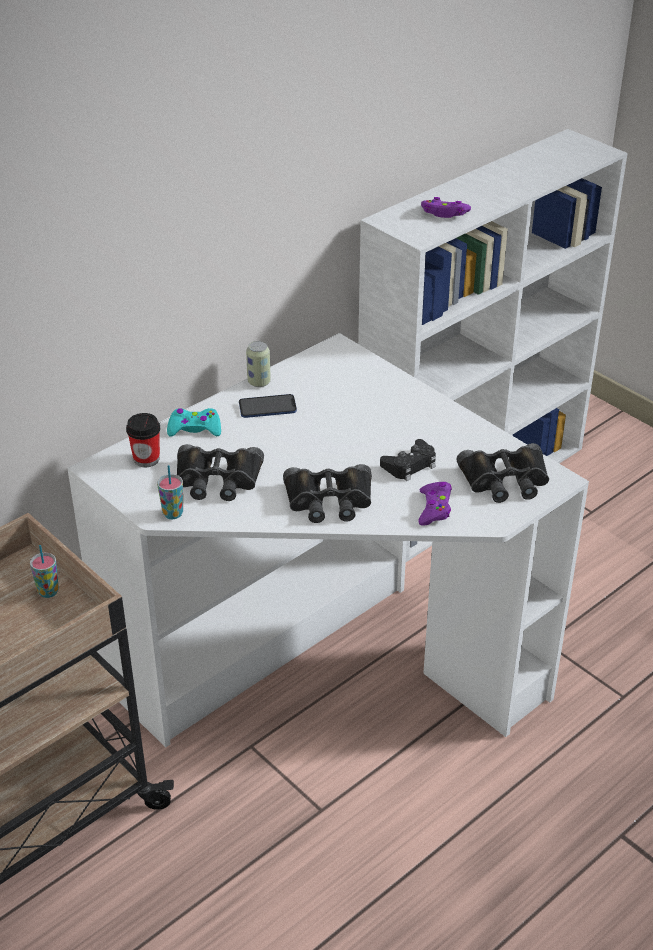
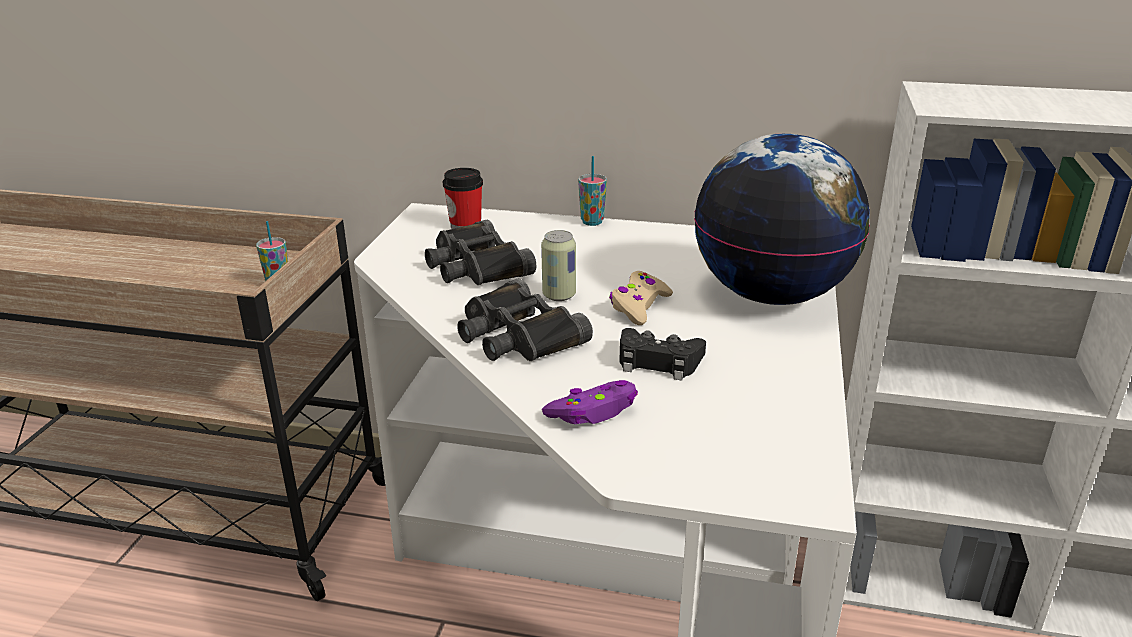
camera: 55 degrees right, 10 degrees down
cup [157,465,183,519] -> cup moved to [578,156,607,226]
turquoise game controller [167,408,221,437] -> none
phone [239,394,297,418] -> none
can [246,341,271,387] -> can moved to [541,230,576,301]
purple game controller [421,197,471,218] -> none
black binoculars [457,443,549,503] -> none
none -> beige game controller [609,271,673,325]
none -> globe [694,134,870,305]

